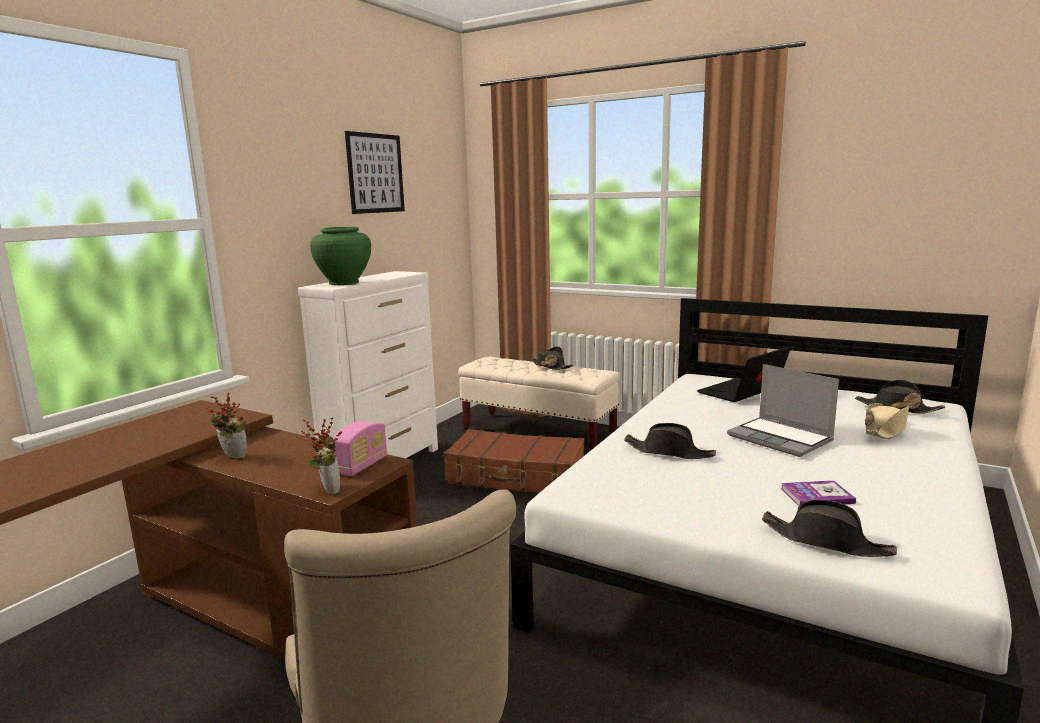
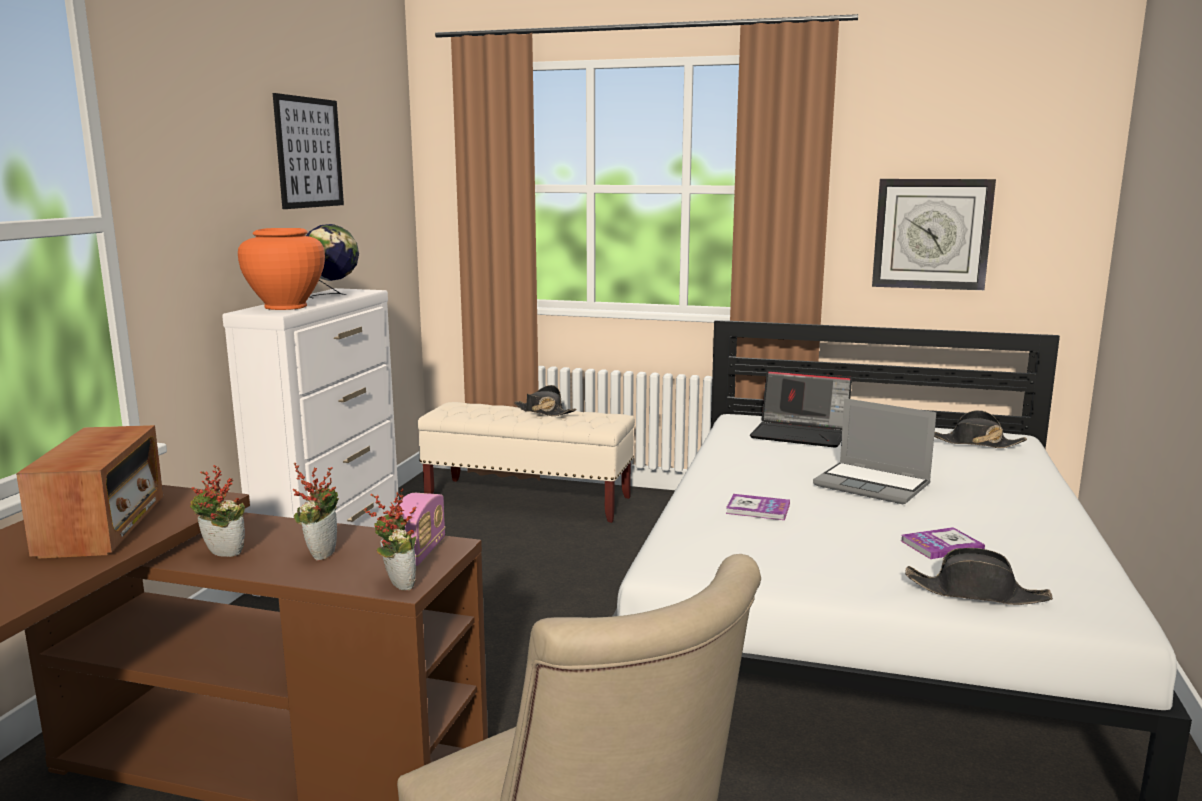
camera: 15 degrees left, 0 degrees up
green vase [310,227,371,285] -> orange vase [238,228,325,310]
brown suitcase [443,429,584,493] -> none
black hat [624,423,716,459] -> book [726,494,790,520]
laptop [697,347,791,402] -> laptop turned 105 degrees counterclockwise [750,370,852,448]
beige hat [865,403,909,439] -> none
none -> radio [16,425,163,559]
none -> potted plant [293,463,339,561]
none -> globe [306,224,359,298]
none -> wall clock [872,179,996,290]

